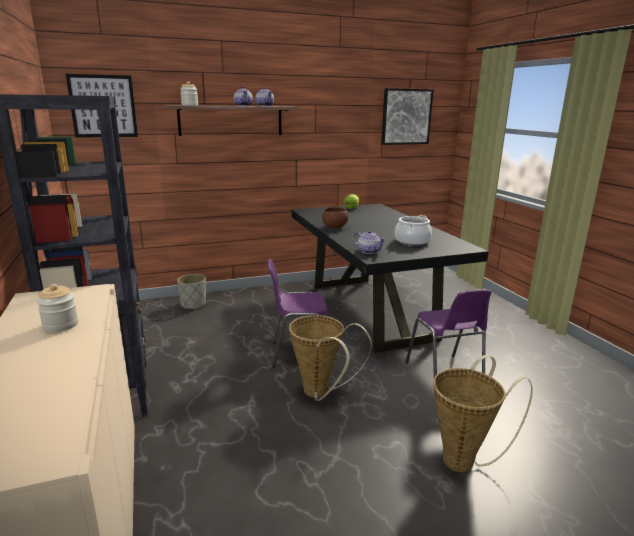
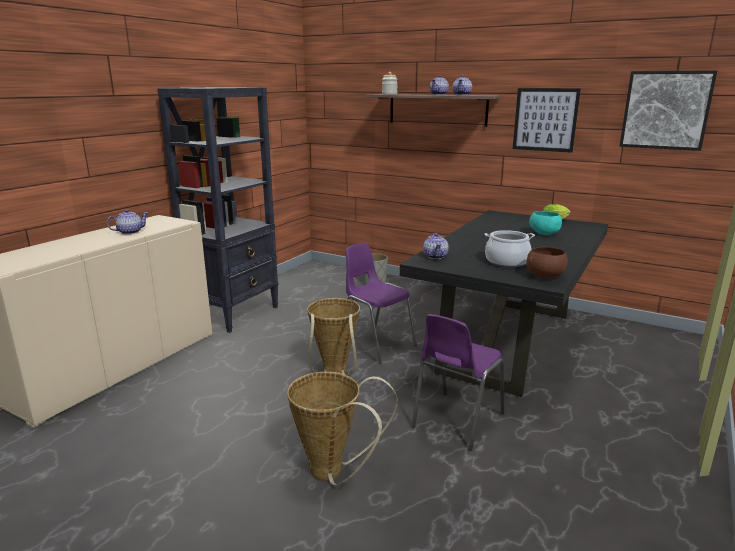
camera: 50 degrees right, 0 degrees up
jar [37,284,79,332] -> teapot [107,209,148,235]
picture [66,74,138,138] -> picture moved to [513,88,581,153]
brown bowl [322,207,349,228] -> brown bowl moved to [527,247,568,278]
none -> turquoise bowl [529,211,562,235]

